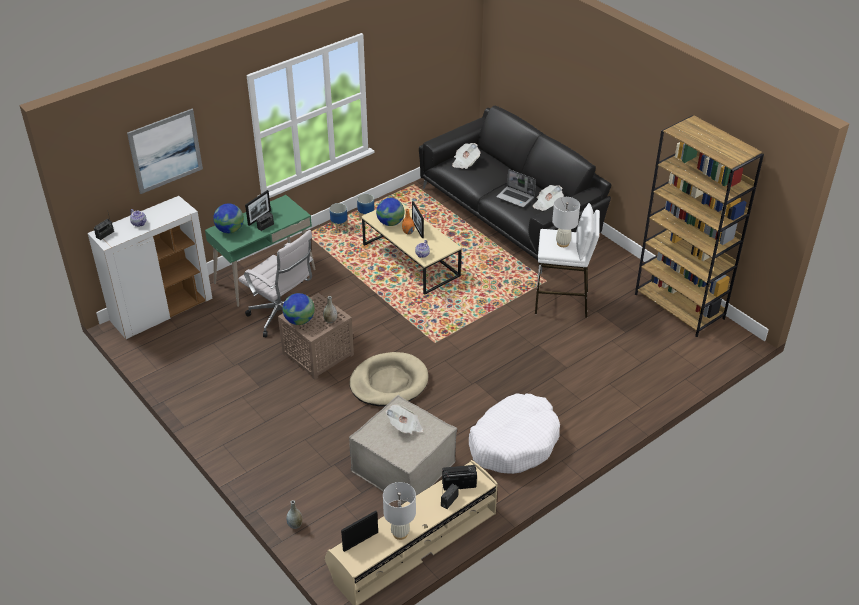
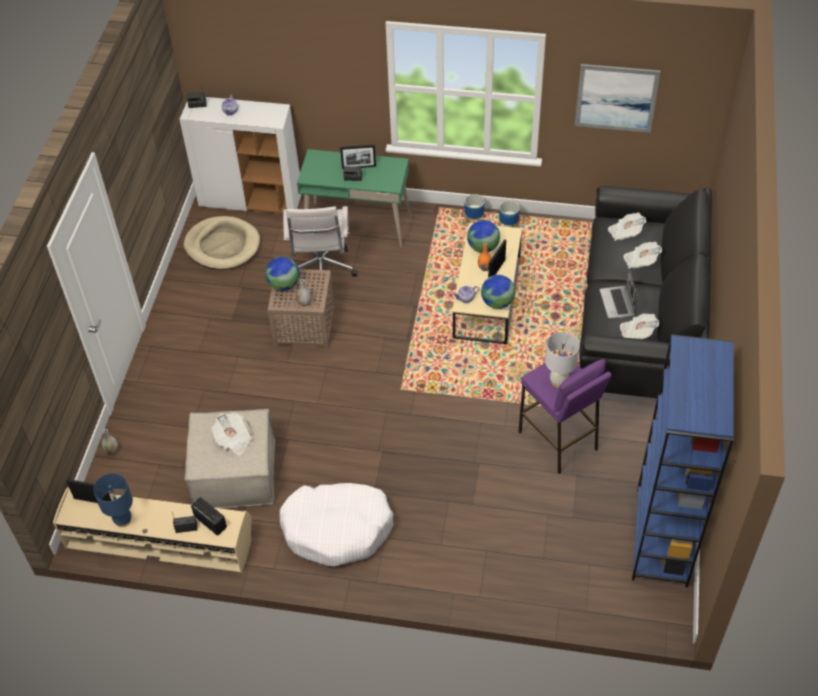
camera: 50 degrees right, 10 degrees up
picture [127,109,203,194] -> picture moved to [575,64,661,133]
globe [213,204,244,233] -> globe moved to [481,275,515,309]
beige dog bed [350,352,428,407] -> beige dog bed moved to [183,216,260,270]
white table lamp [383,482,416,540] -> blue table lamp [93,473,133,527]
white stool [535,203,600,318] -> purple stool [519,352,612,474]
brown bookcase [635,116,764,337] -> blue bookcase [632,334,734,588]
none -> newspaper [623,242,662,269]

